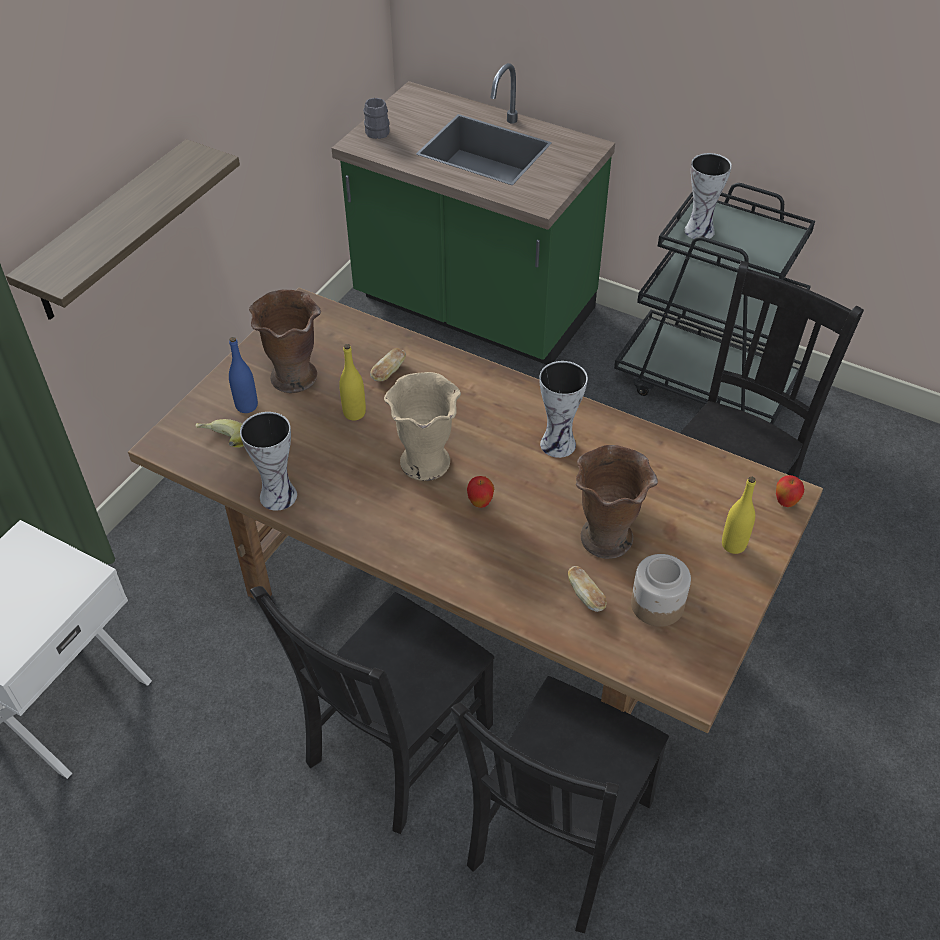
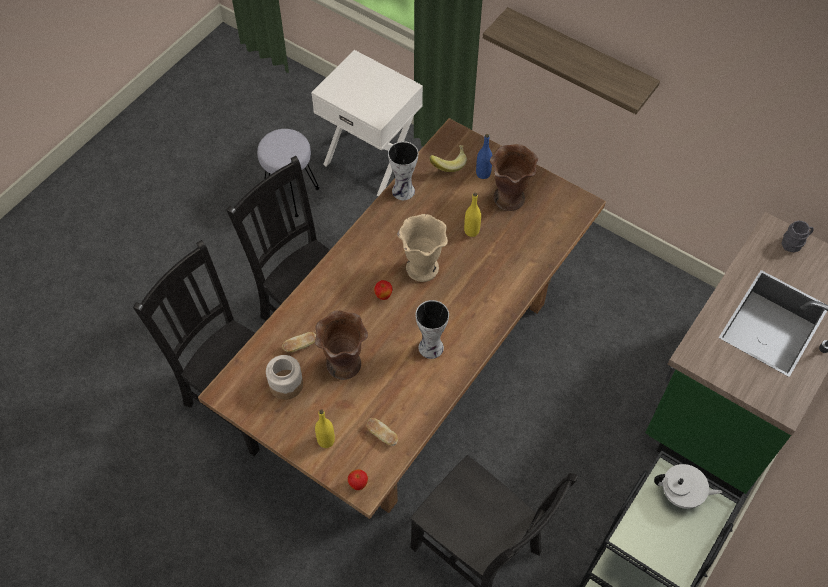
camera: 95 degrees right, 10 degrees up
bread [370,348,406,381] -> bread moved to [367,418,398,446]
vase [684,153,732,239] -> white teapot [654,464,722,509]
none -> grey stool [257,129,319,217]

